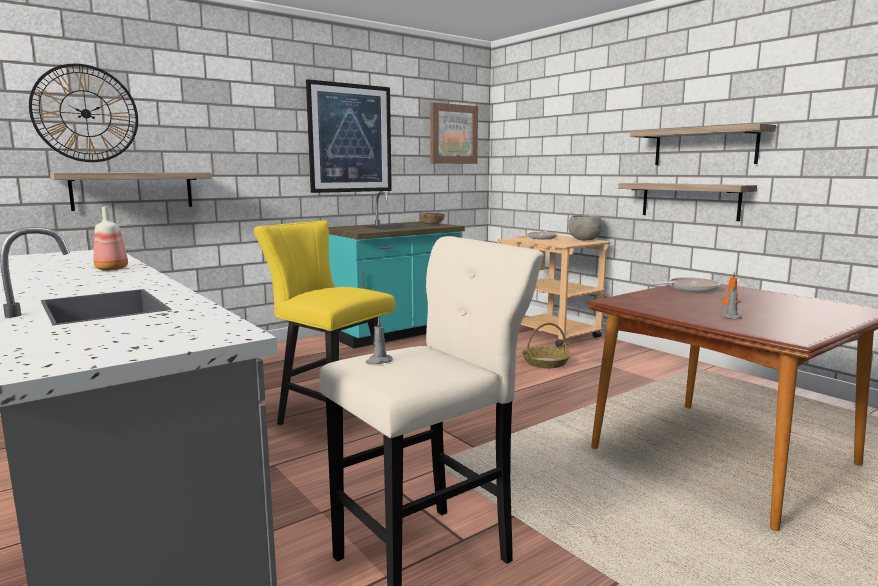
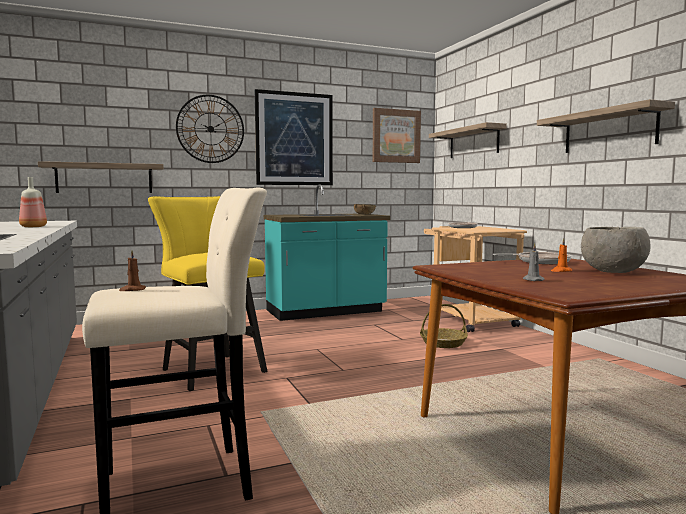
camera: 15 degrees right, 5 degrees down
wall clock [29,64,138,162] -> wall clock moved to [176,95,244,163]
grey candle [365,318,393,365] -> brown candle [119,251,146,291]
grey bowl [568,215,603,240] -> grey bowl moved to [581,227,651,273]
shelf [618,183,757,221] -> shelf moved to [429,122,507,158]

